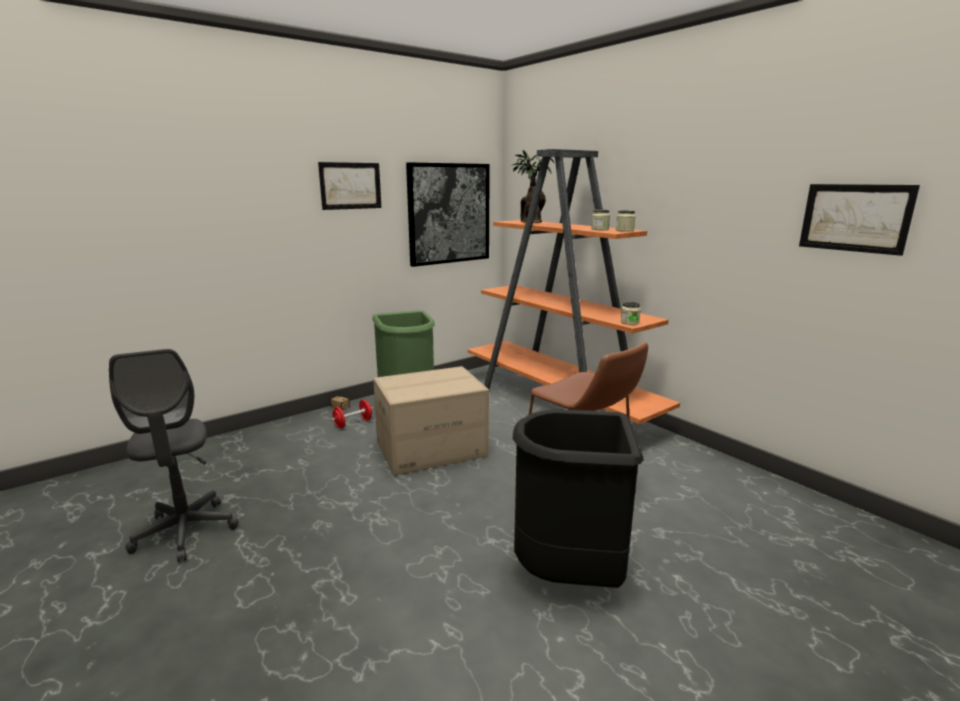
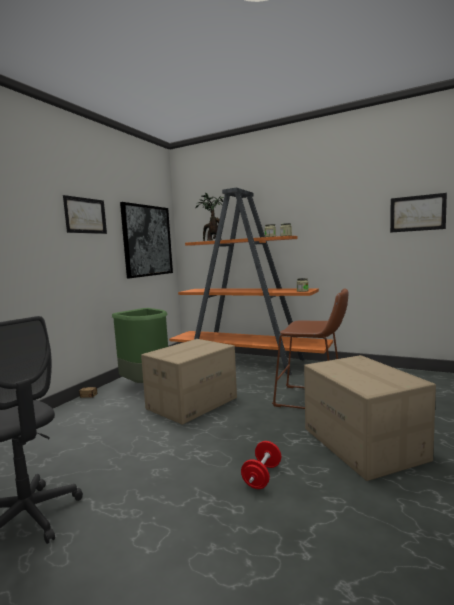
camera: 25 degrees left, 10 degrees down
red dumbbell [330,400,374,429] -> red dumbbell moved to [241,441,281,489]
black trash can [512,410,644,588] -> cardboard box [304,355,436,481]

